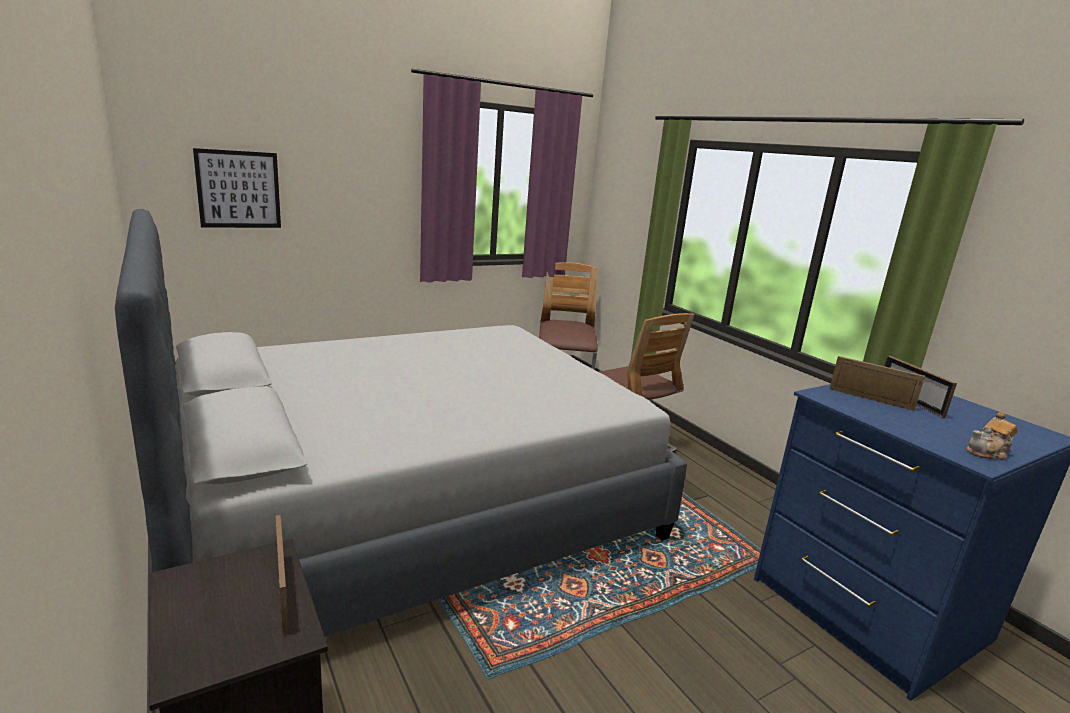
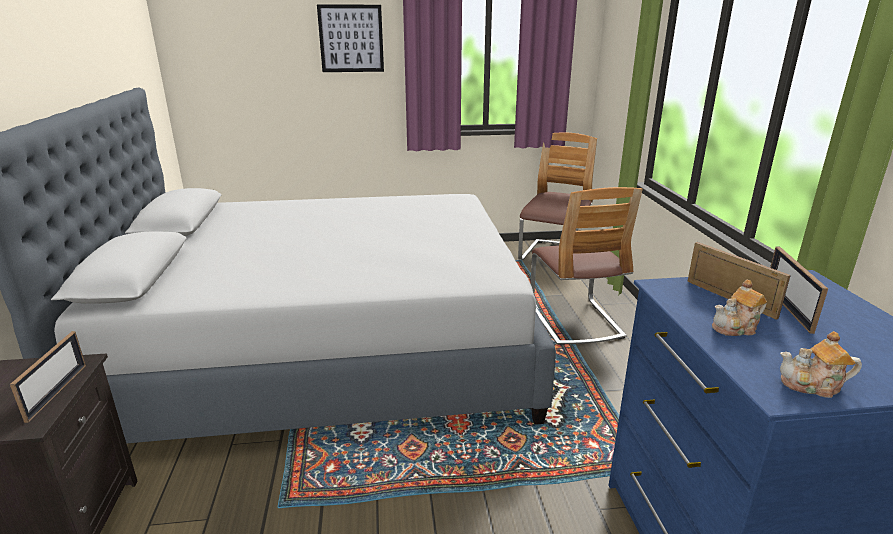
camera: 25 degrees right, 5 degrees up
picture [193,148,281,228] -> picture moved to [317,5,384,72]
none -> teapot [712,280,767,336]

